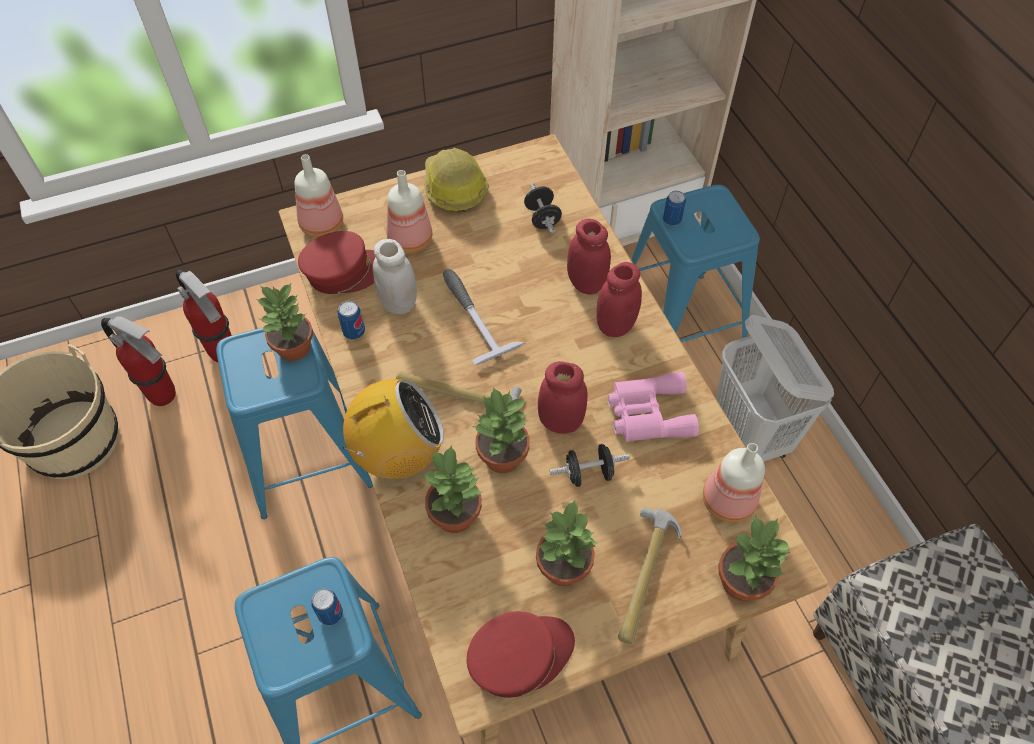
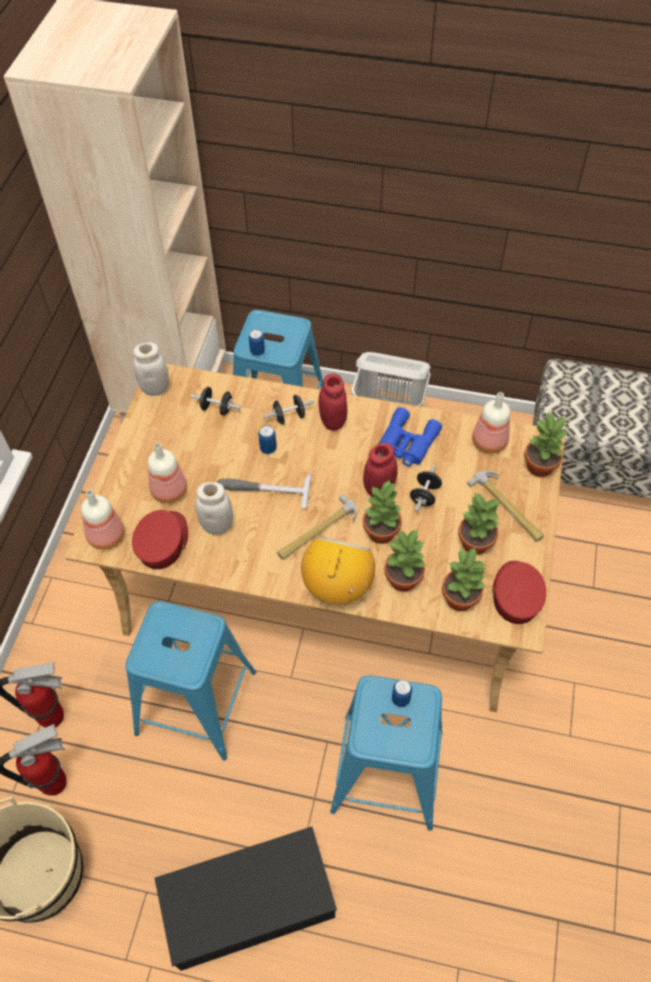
camera: 55 degrees left, 0 degrees up
potted plant [256,282,313,361] -> potted plant moved to [442,547,486,611]
can [338,301,365,340] -> can moved to [258,425,277,454]
hard hat [424,148,489,212] -> none
red jar [567,219,611,295] -> black dumbbell [263,395,314,424]
pink binoculars [608,372,699,442] -> blue binoculars [379,407,442,467]
none -> white jar [133,342,169,396]
none -> black storage box [155,827,337,971]

